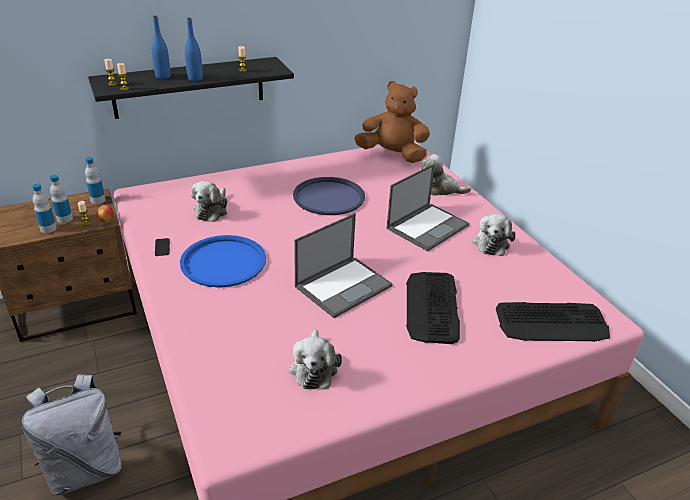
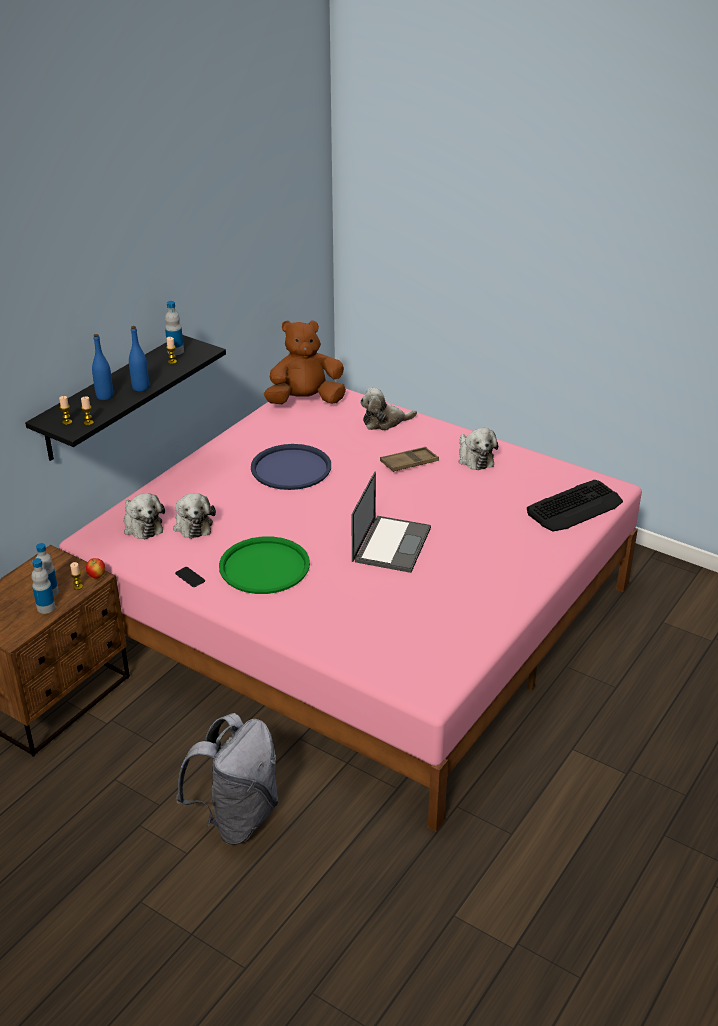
camera: 30 degrees left, 0 degrees up
bottle [85,157,105,204] -> bottle moved to [165,301,184,355]
blue tray [180,235,266,287] -> green tray [219,536,310,594]
plush toy [289,330,342,389] -> plush toy moved to [124,493,165,539]
laptop [387,164,470,251] -> brown tray [380,447,439,472]
keyboard [406,272,460,344] -> none

